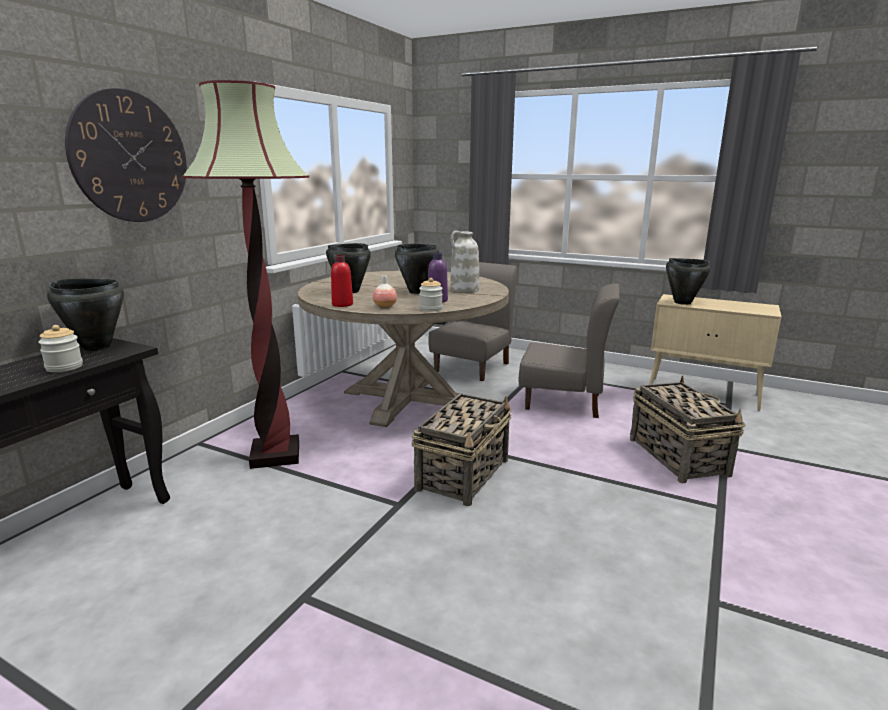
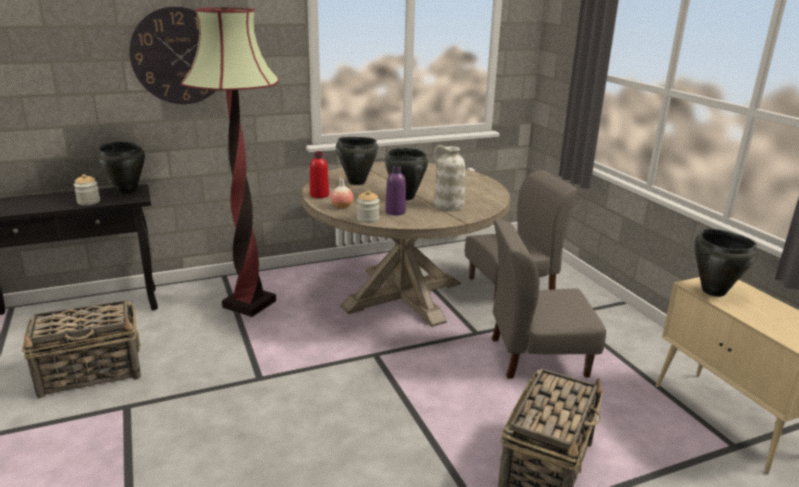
camera: 40 degrees right, 5 degrees up
basket [411,393,511,506] -> basket moved to [22,300,141,398]
grey chair [519,284,620,418] -> grey chair turned 120 degrees clockwise [492,219,606,379]

